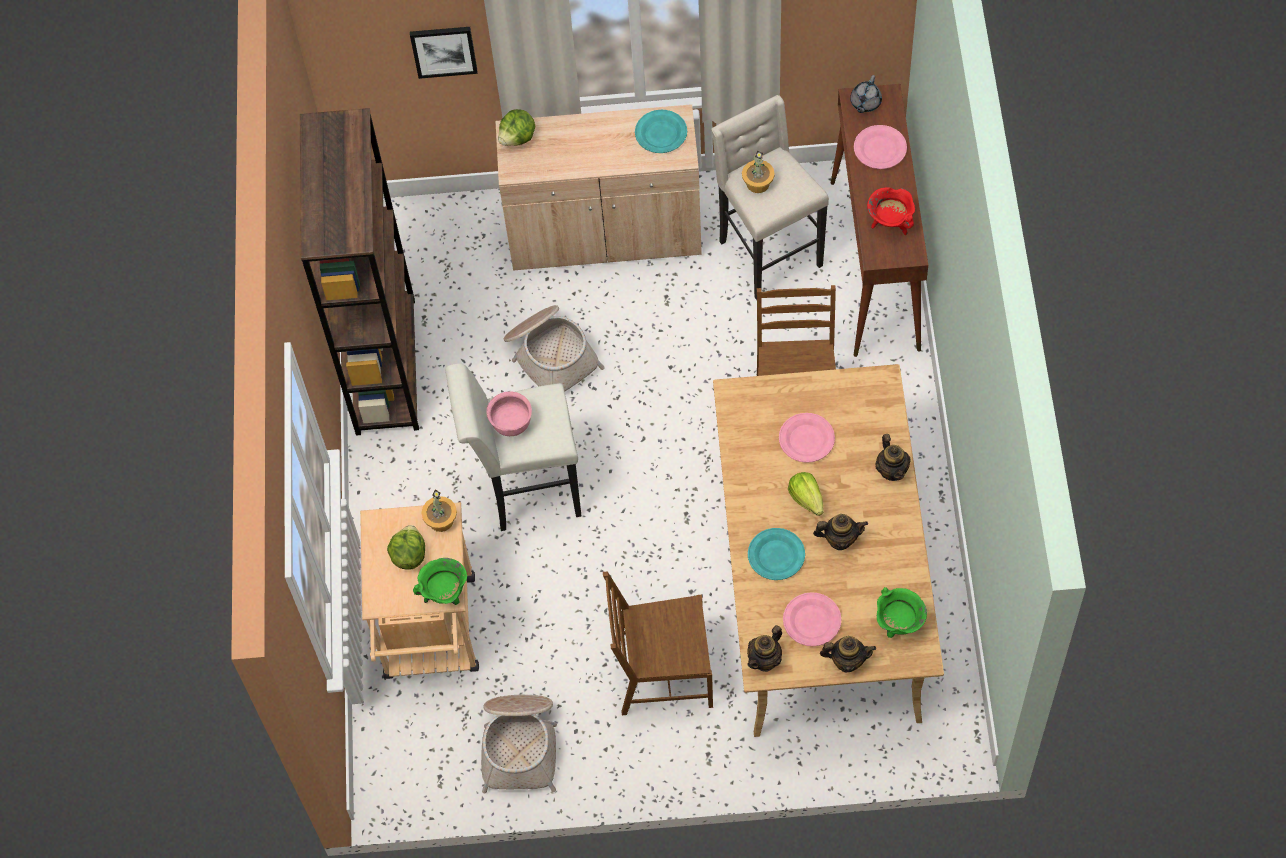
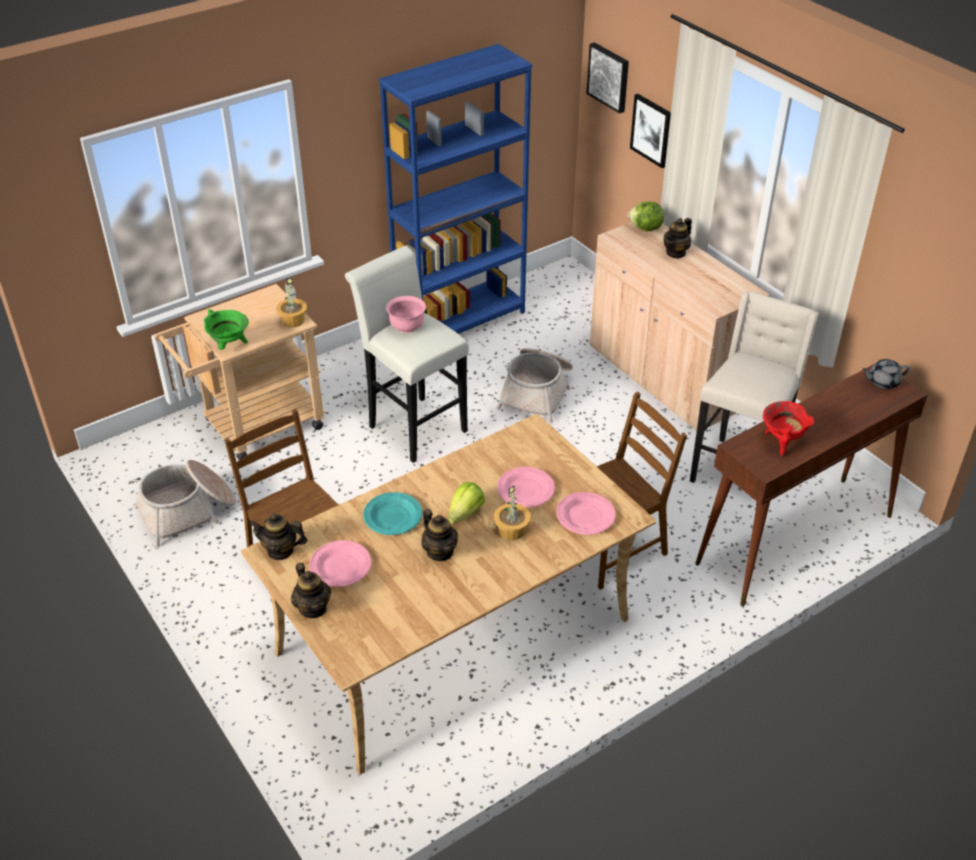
camera: 55 degrees right, 20 degrees down
brown bookcase [300,108,419,436] -> blue bookcase [379,44,532,334]
lettuce [387,525,425,570] -> none
turquoise plate [635,110,687,153] -> none
potted plant [742,151,775,193] -> potted plant moved to [494,485,531,540]
pink plate [854,125,907,169] -> pink plate moved to [556,492,616,535]
teapot [875,434,911,481] -> teapot moved to [663,218,692,259]
green cooking pot [877,587,927,638] -> none
none -> picture [587,42,629,114]

